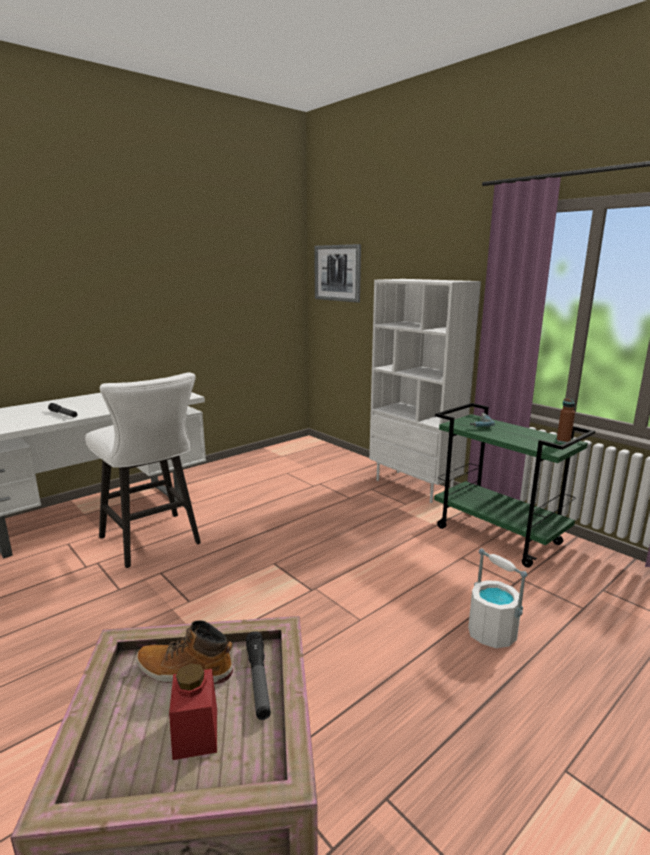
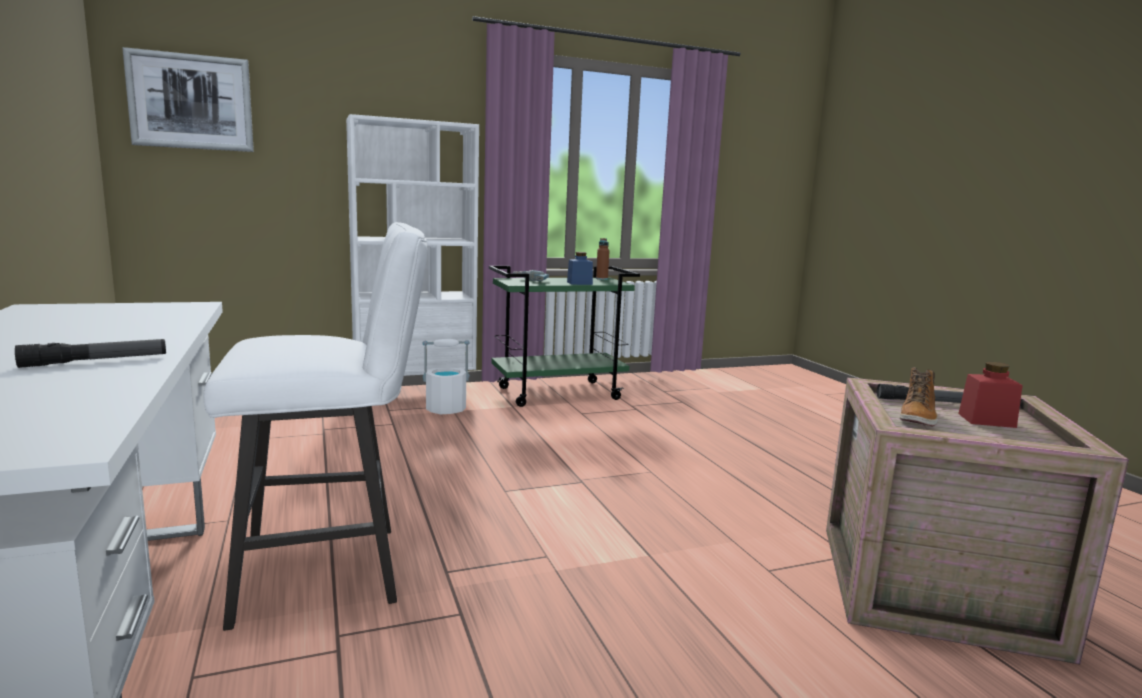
camera: 70 degrees left, 5 degrees down
white bucket [468,549,527,648] -> white bucket moved to [422,339,470,414]
none -> blue jar [567,252,593,285]

